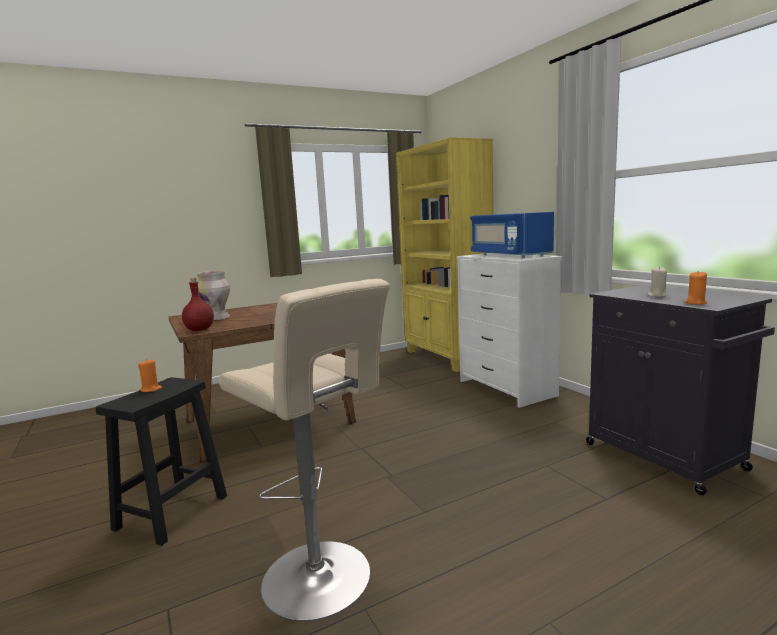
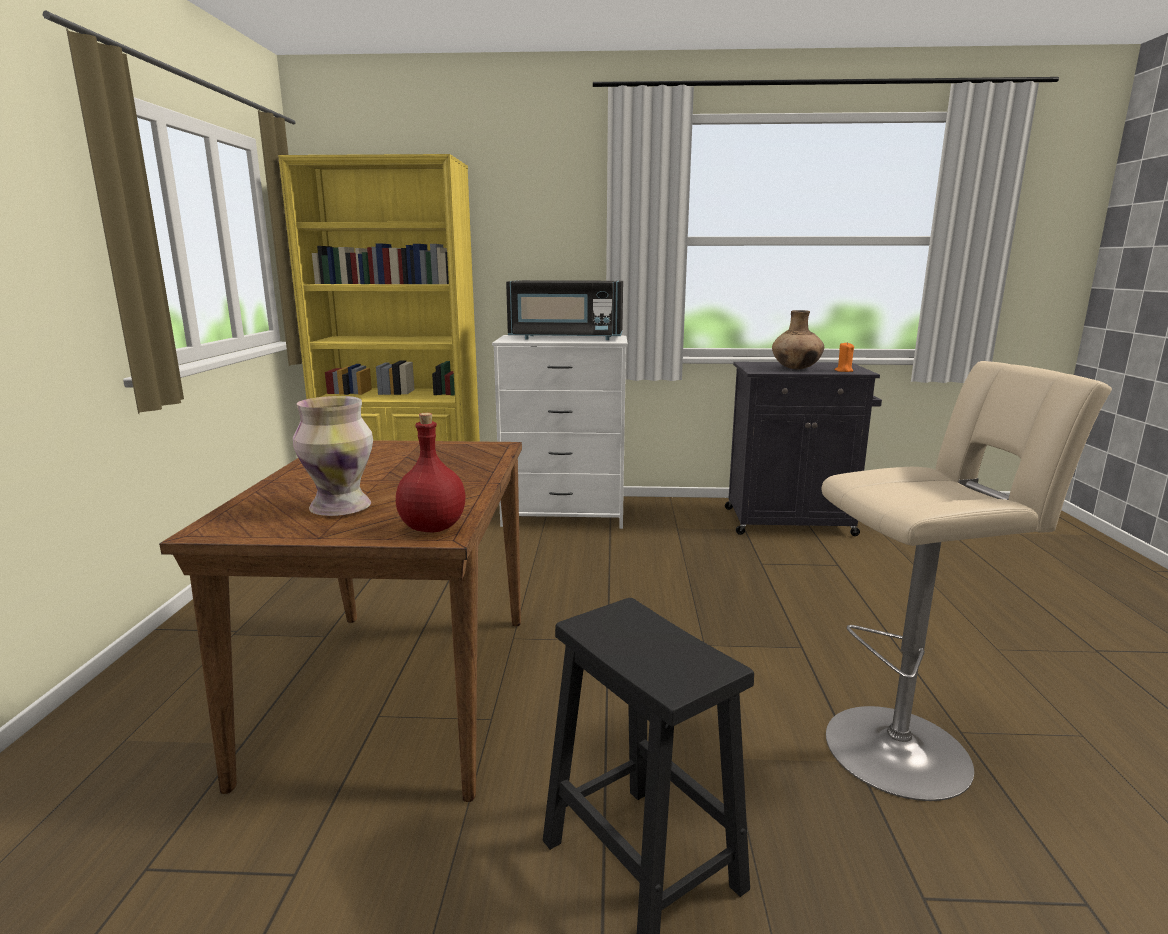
camera: 60 degrees left, 5 degrees up
orange candle [138,359,162,392] -> none
blue microwave [470,212,554,258] -> black microwave [506,280,623,340]
beige candle [647,266,667,297] -> brown vase [772,310,824,369]

